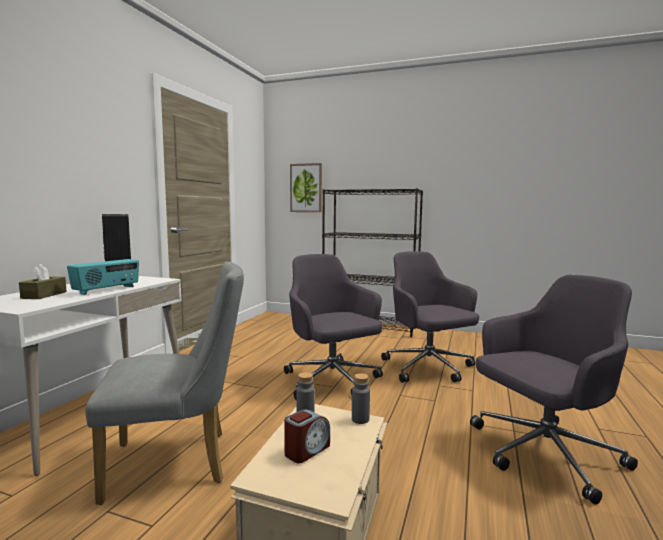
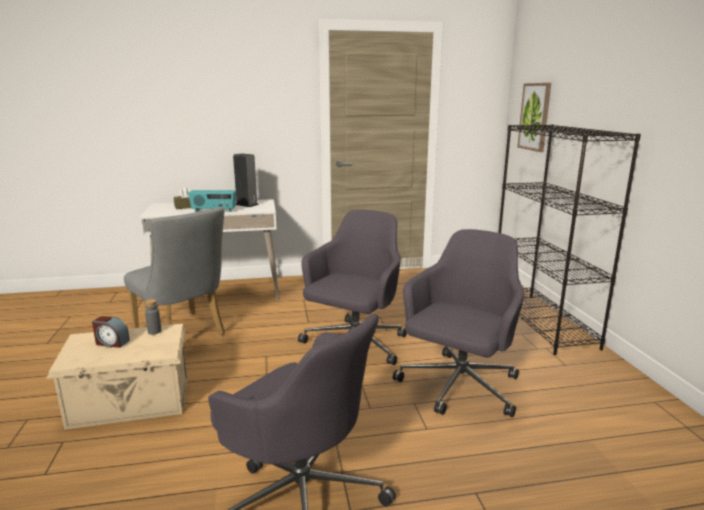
camera: 60 degrees right, 10 degrees up
grey bottle [352,373,370,424] -> none

